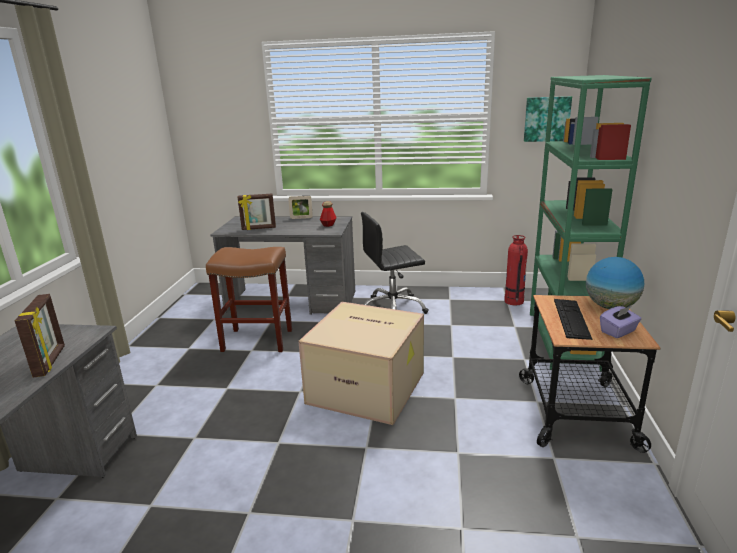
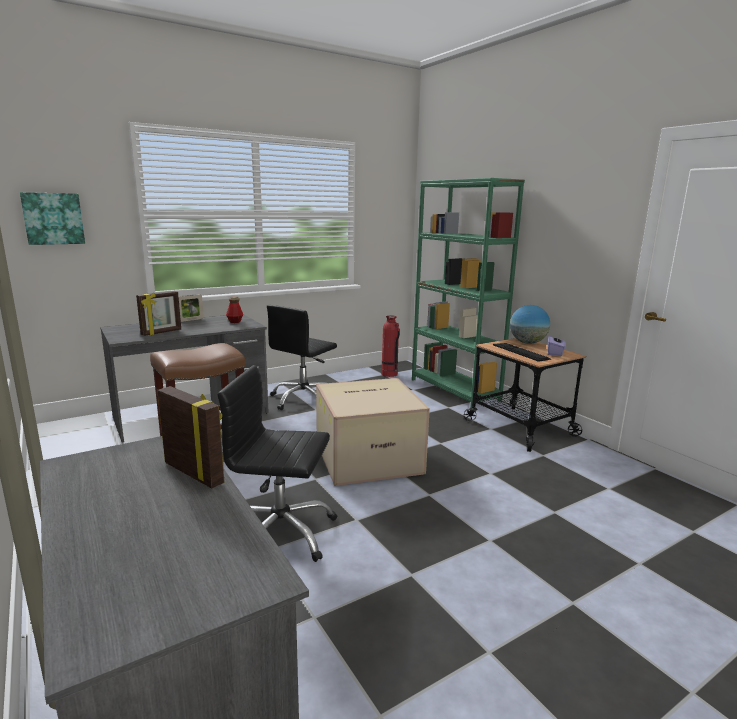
camera: 40 degrees left, 5 degrees down
picture [524,96,572,142] -> picture moved to [20,192,85,245]
none -> black office chair [218,365,337,562]

